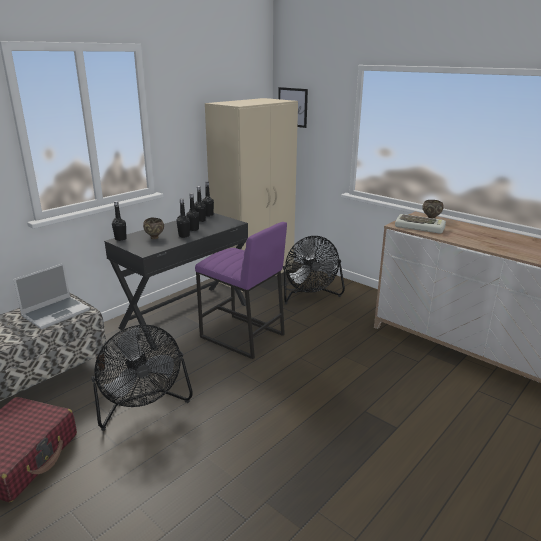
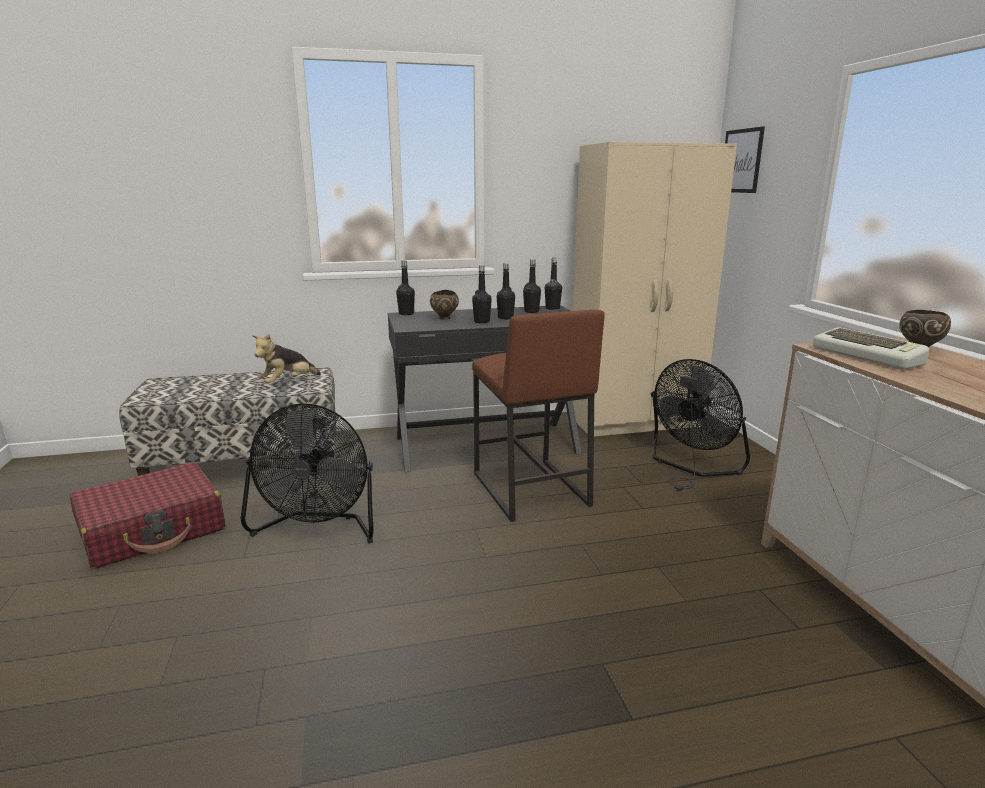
camera: 35 degrees right, 5 degrees down
laptop [13,263,90,329] -> plush toy [252,334,321,383]
purple stool [195,222,287,359] -> brown stool [472,310,605,522]
black fan [283,236,345,305] -> black fan turned 150 degrees counterclockwise [651,359,750,492]

